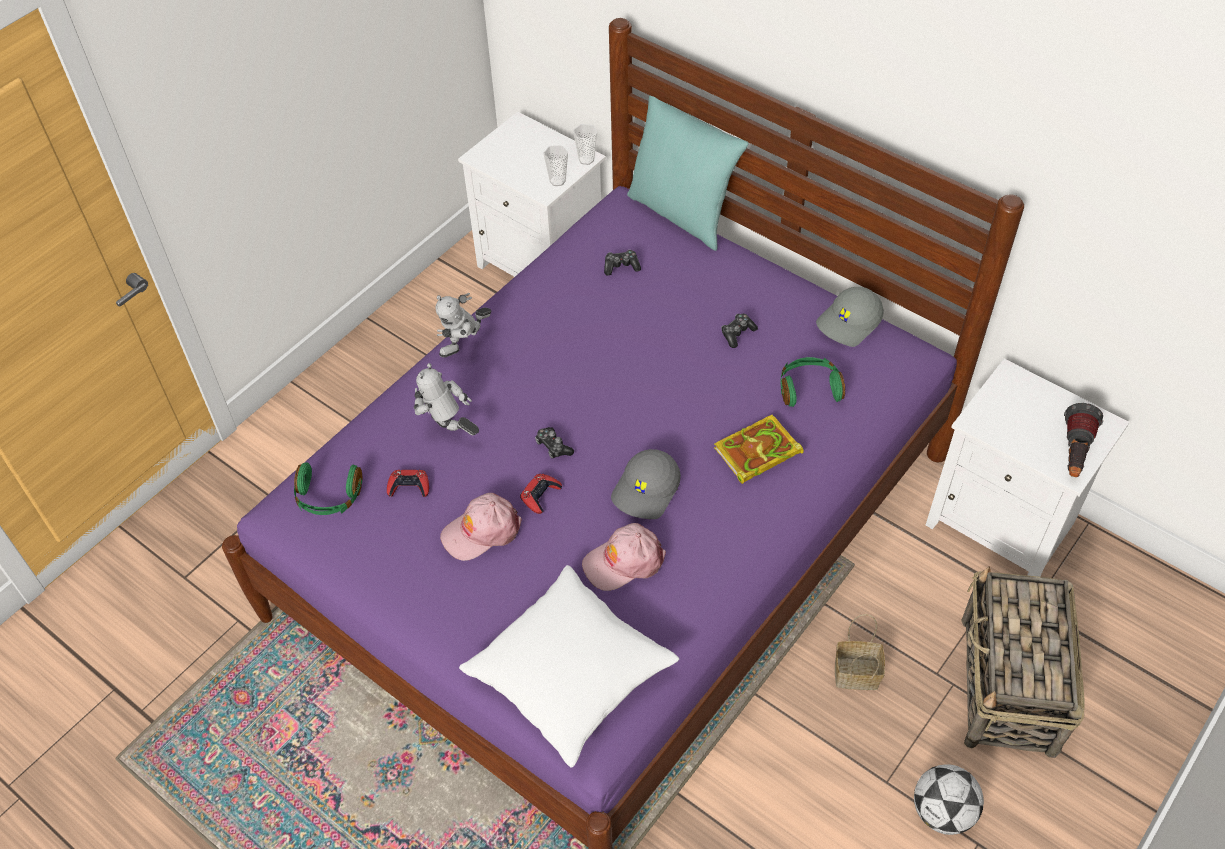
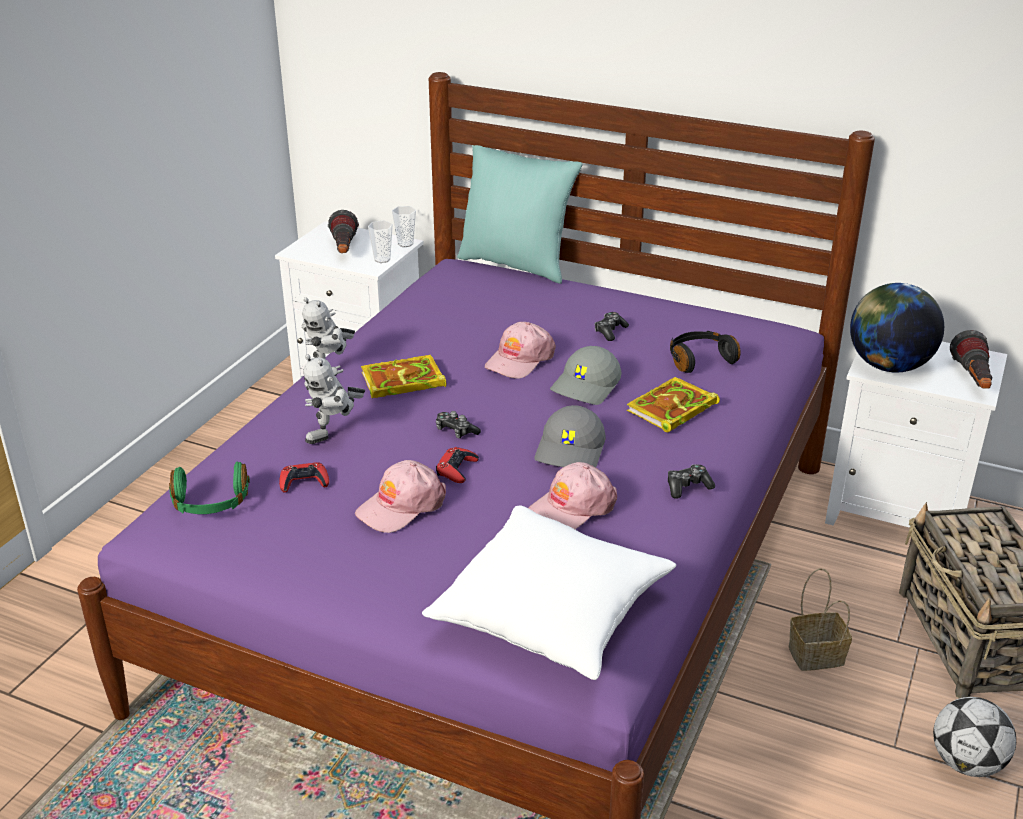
camera: 15 degrees left, 20 degrees down
toy robot [414,363,479,435] -> toy robot turned 75 degrees counterclockwise [303,355,365,444]
game controller [604,250,641,275] -> game controller moved to [668,464,715,499]
green headphones [780,357,845,407] -> black headphones [670,331,741,373]
grey cap [816,287,884,347] -> grey cap moved to [550,346,622,405]
none -> flashlight [328,210,359,253]
none -> book [361,355,446,398]
none -> pink cap [485,322,556,379]
none -> globe [850,283,944,373]

